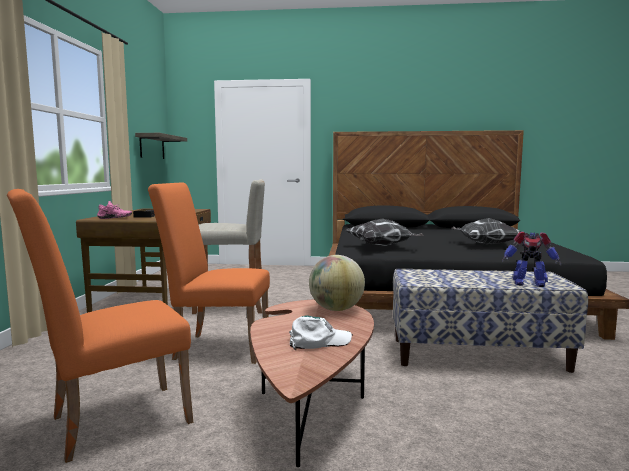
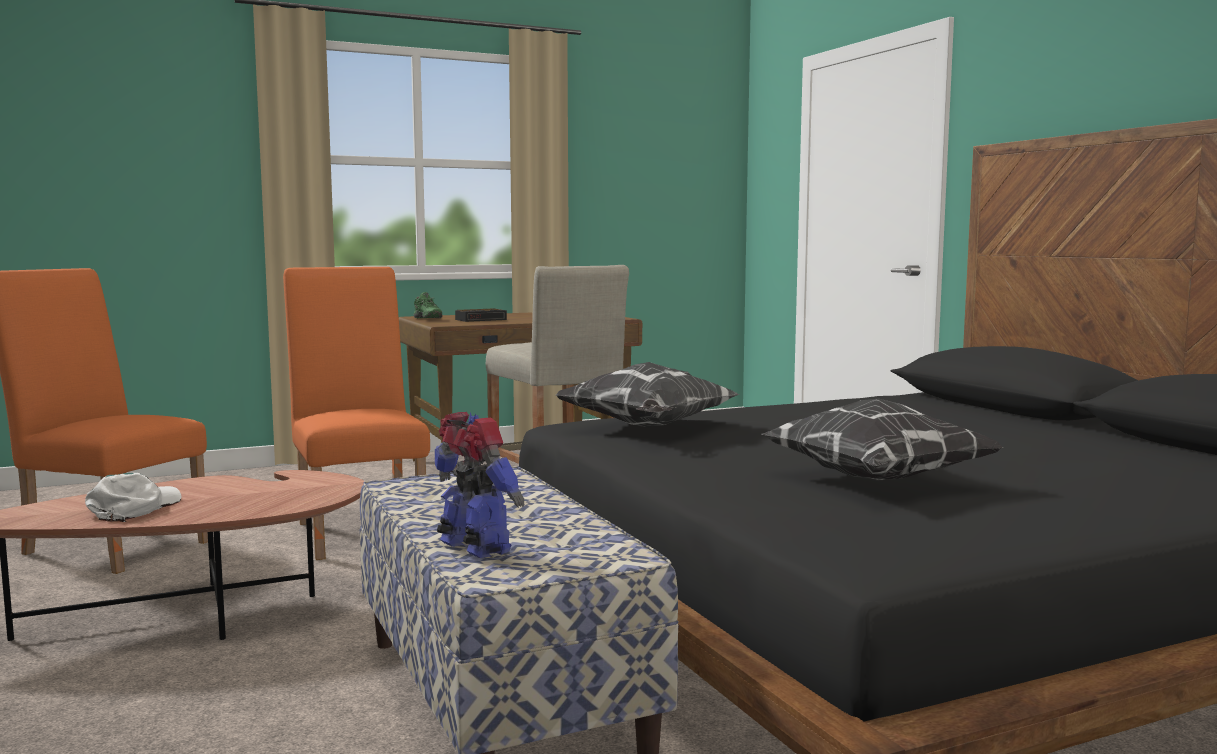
camera: 60 degrees right, 0 degrees up
pink shoe [97,201,132,219] -> green shoe [414,292,442,318]
shelf [135,133,187,159] -> none
white cap [289,315,353,350] -> white cap turned 120 degrees counterclockwise [85,473,182,522]
globe [309,255,365,311] -> none
toy robot [502,231,561,287] -> toy robot turned 150 degrees clockwise [435,412,524,558]

